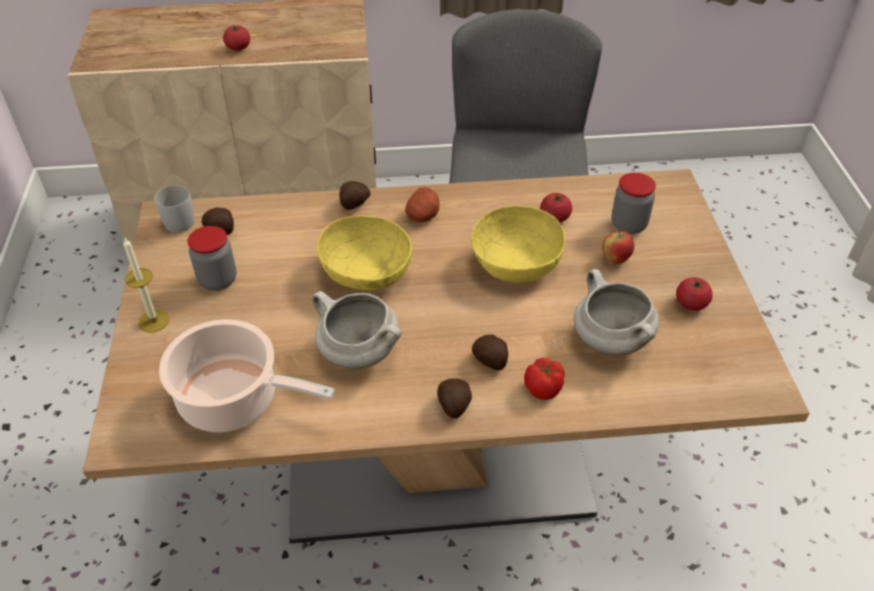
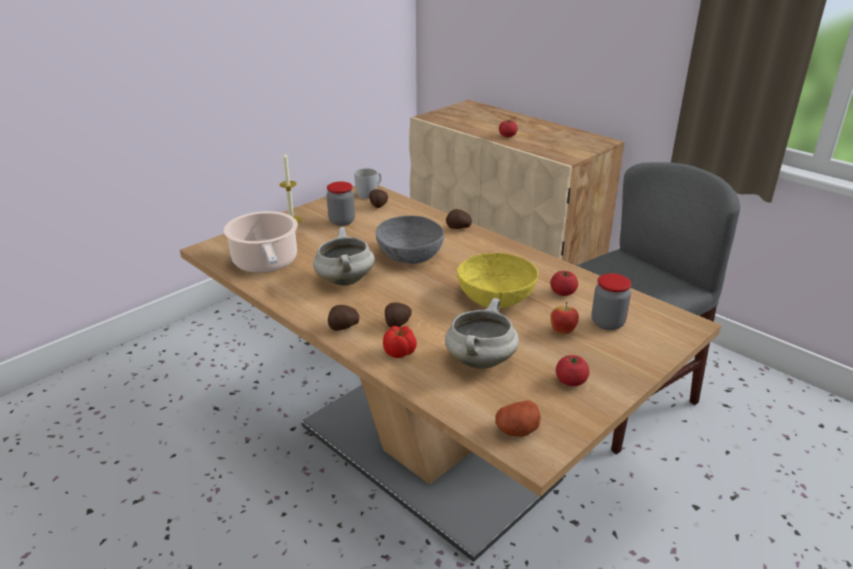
camera: 50 degrees right, 15 degrees down
yellow bowl [317,215,412,291] -> grey bowl [376,215,444,264]
potato [405,187,440,222] -> potato moved to [495,400,541,437]

